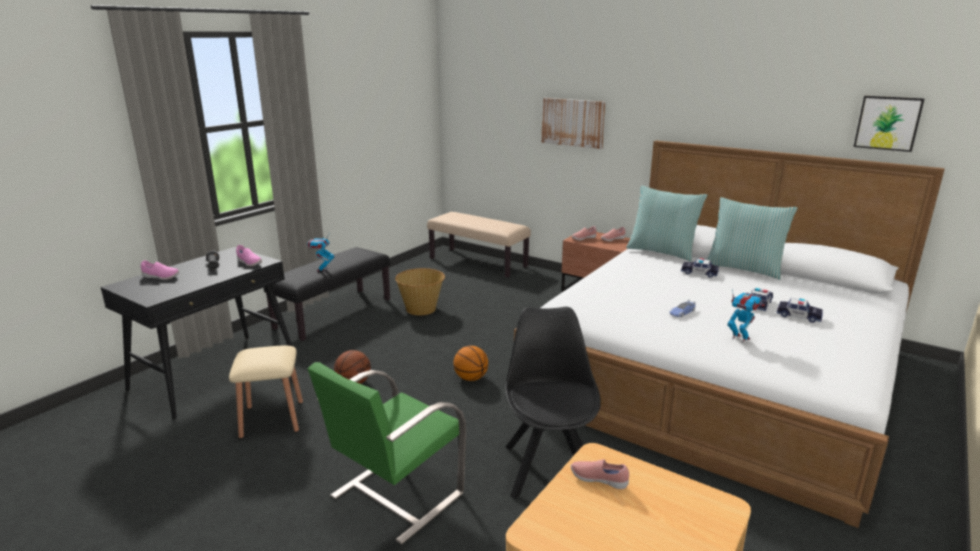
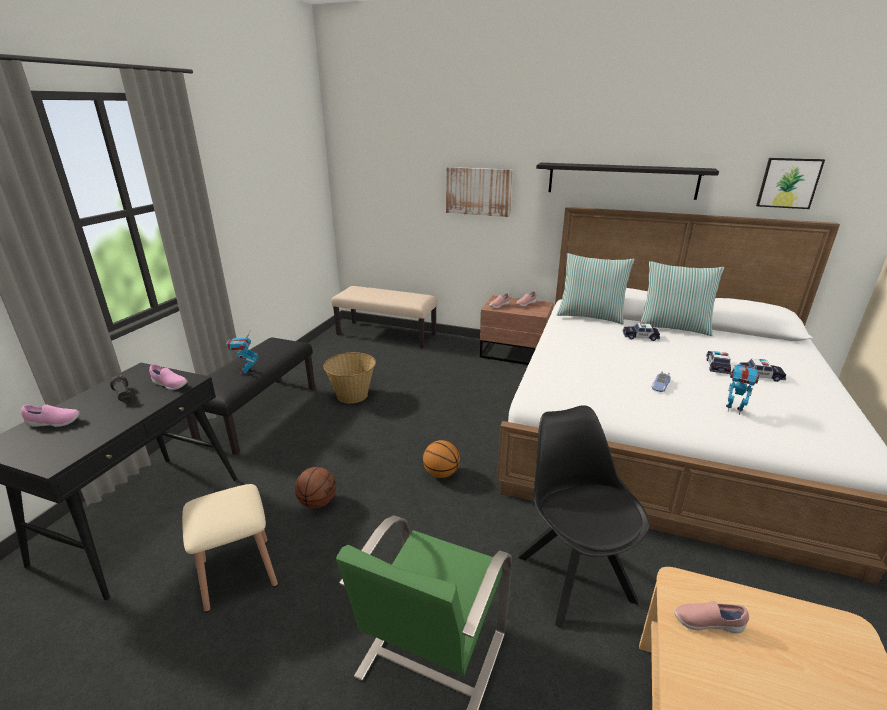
camera: 15 degrees left, 5 degrees up
none -> black shelf [536,163,719,200]

